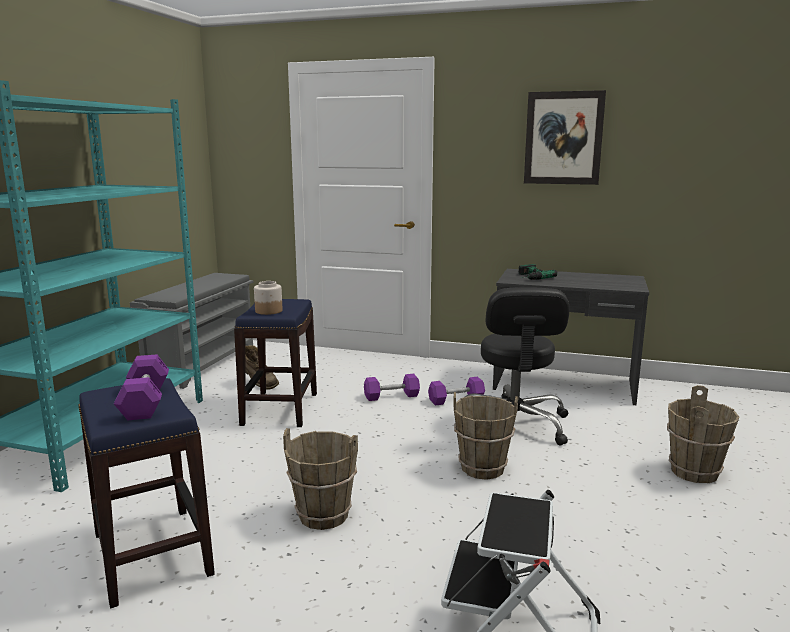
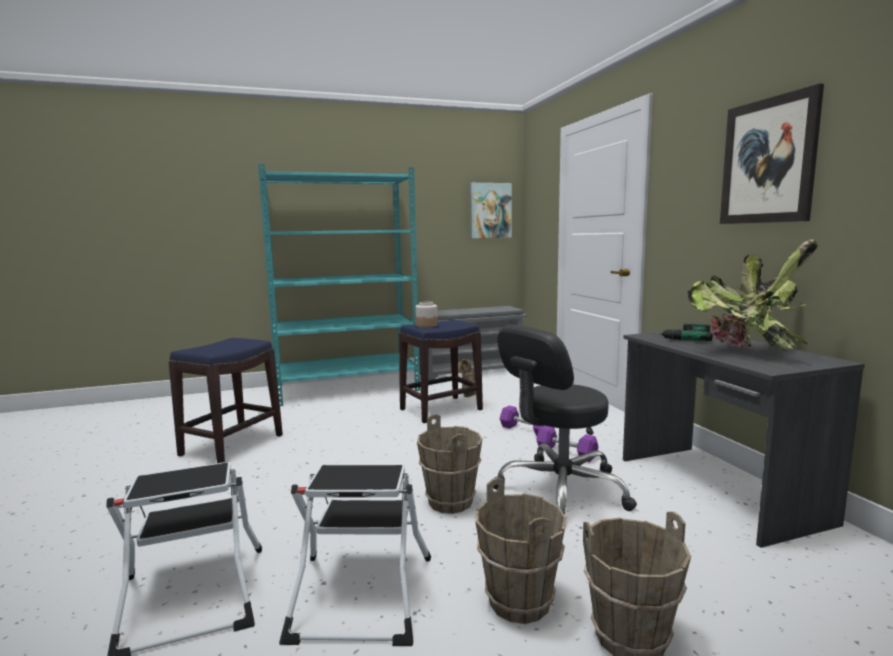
camera: 55 degrees right, 5 degrees down
purple dumbbell [114,354,169,420] -> none
brown bucket [283,428,358,530] -> brown bucket moved to [475,478,567,624]
none -> step ladder [279,464,431,646]
none -> picture [470,183,512,238]
none -> potted plant [688,239,817,352]

